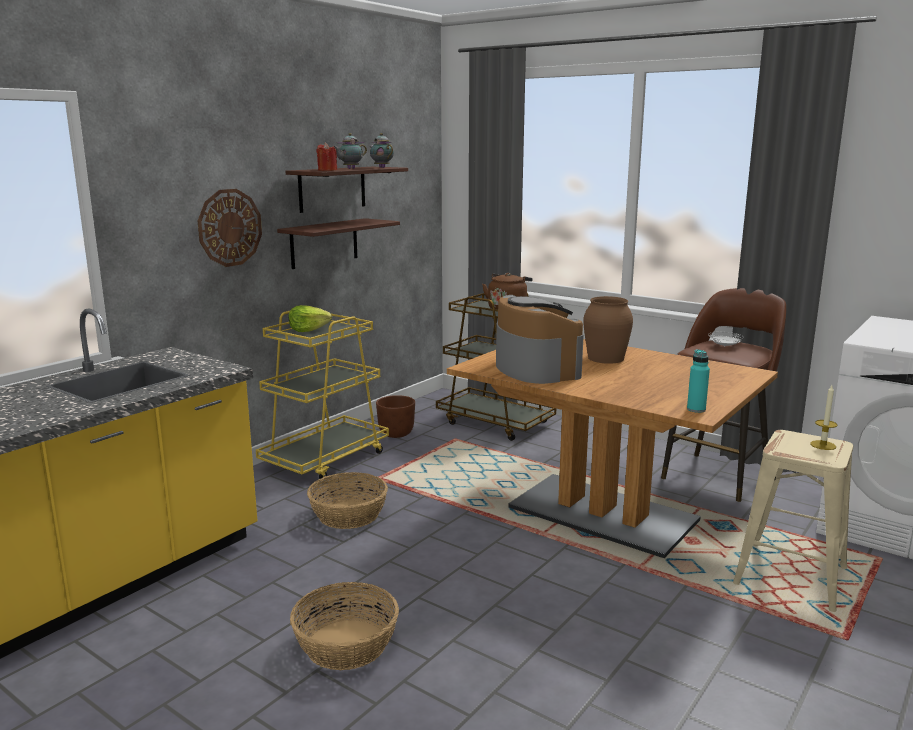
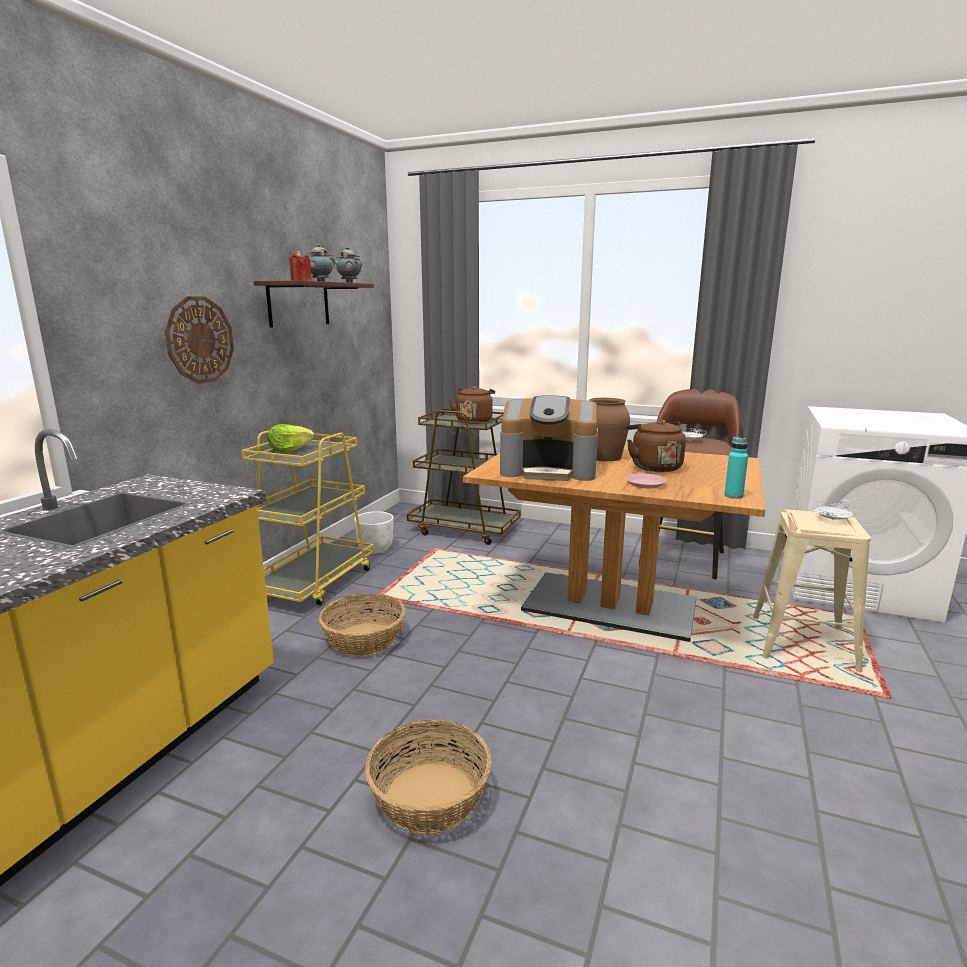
camera: 15 degrees left, 0 degrees up
shelf [277,218,400,269] -> none
brown planter [376,395,415,438] -> white planter [354,511,394,554]
coffee machine [496,295,584,384] -> coffee machine turned 135 degrees clockwise [500,395,598,481]
candle [810,385,838,450] -> white plate [812,501,858,520]
none -> brown kettle [626,420,686,472]
none -> pink plate [626,473,667,488]

